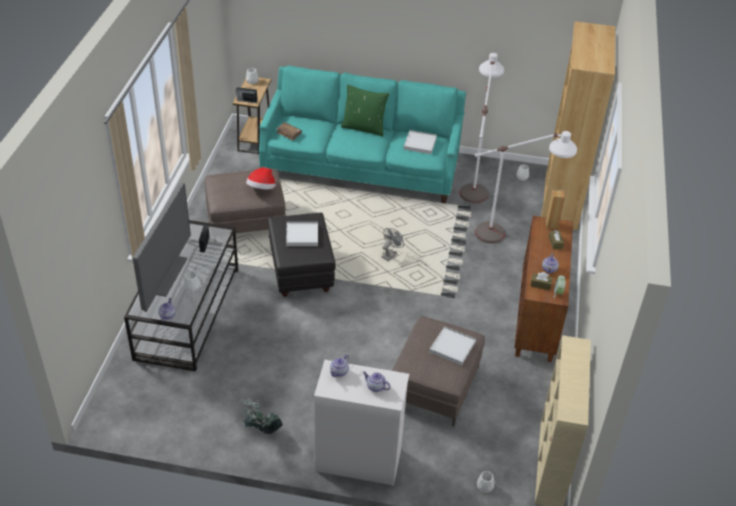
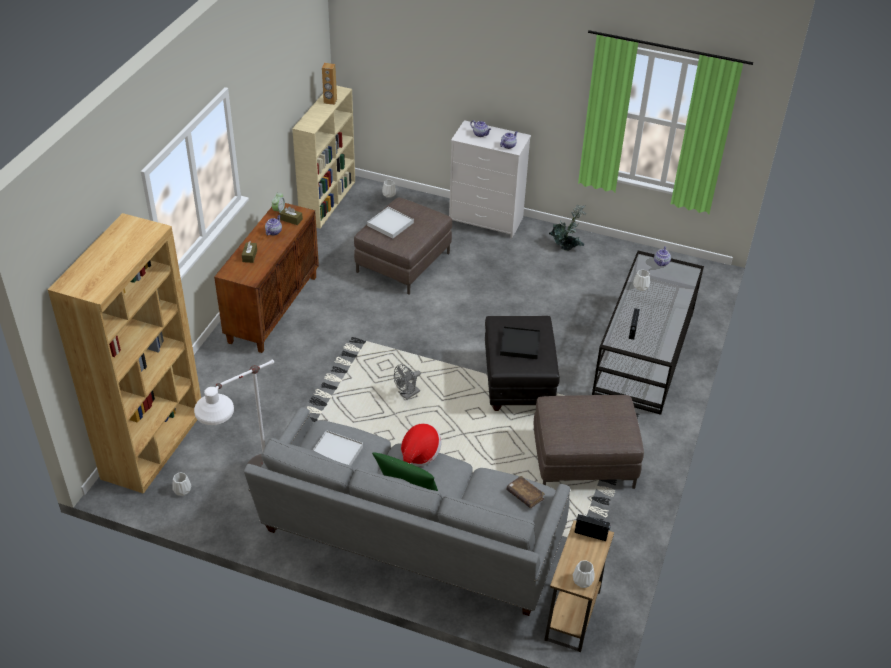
camera: 170 degrees left, 0 degrees up
television [133,183,191,312] -> none
hat [246,167,276,189] -> hat moved to [401,423,442,467]
turquoise sofa [259,66,466,203] -> grey sofa [244,407,571,616]
white tray [286,222,318,246] -> black tray [500,326,540,359]
white floor lamp [475,131,577,244] -> none
brown speaker [546,190,565,229] -> brown speaker moved to [322,63,337,105]

